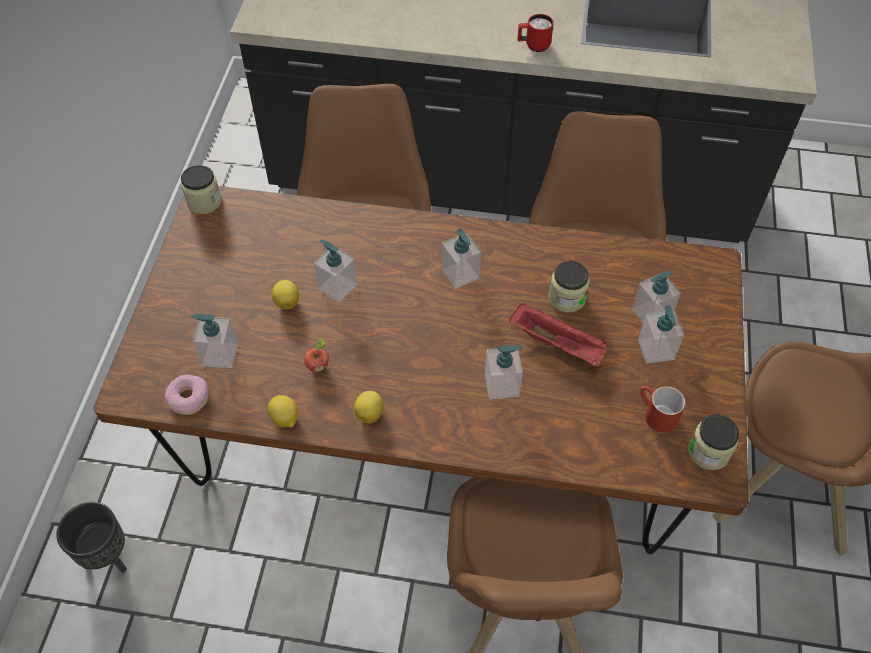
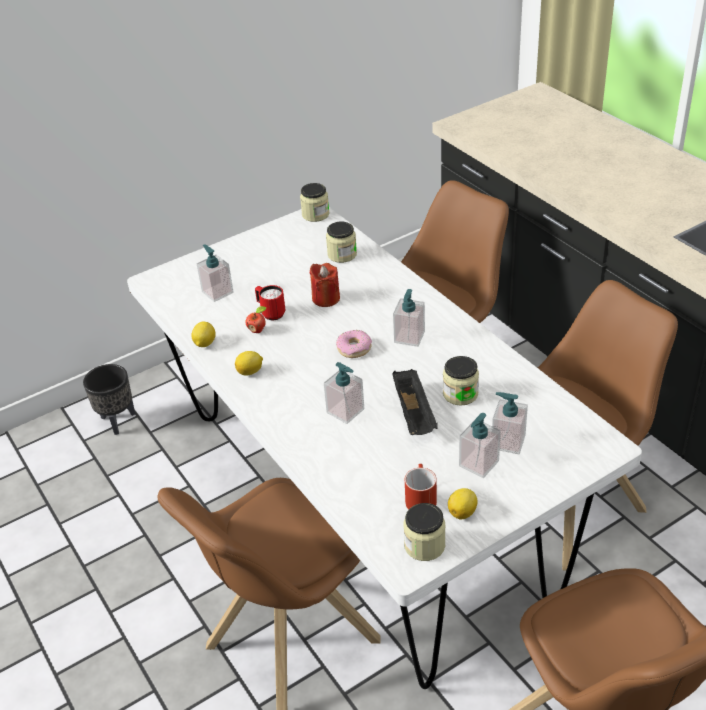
camera: 50 degrees right, 15 degrees down
brown dining table [94,186,749,554] -> white dining table [127,207,642,689]
donut [165,374,208,415] -> donut moved to [336,330,372,358]
lemon [272,280,299,309] -> lemon moved to [448,488,478,519]
soap dispenser [314,239,357,302] -> red candle [309,263,340,307]
red tray [509,303,606,366] -> black tray [393,369,438,435]
red mug [517,14,554,52] -> red mug moved to [255,285,285,320]
none -> jar [326,222,357,263]

